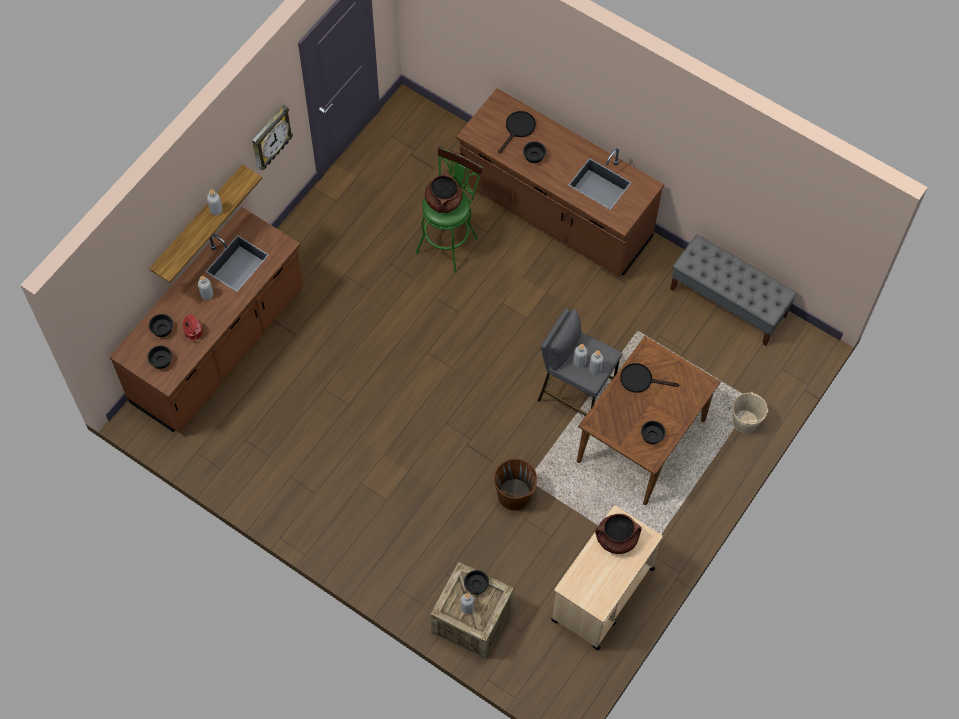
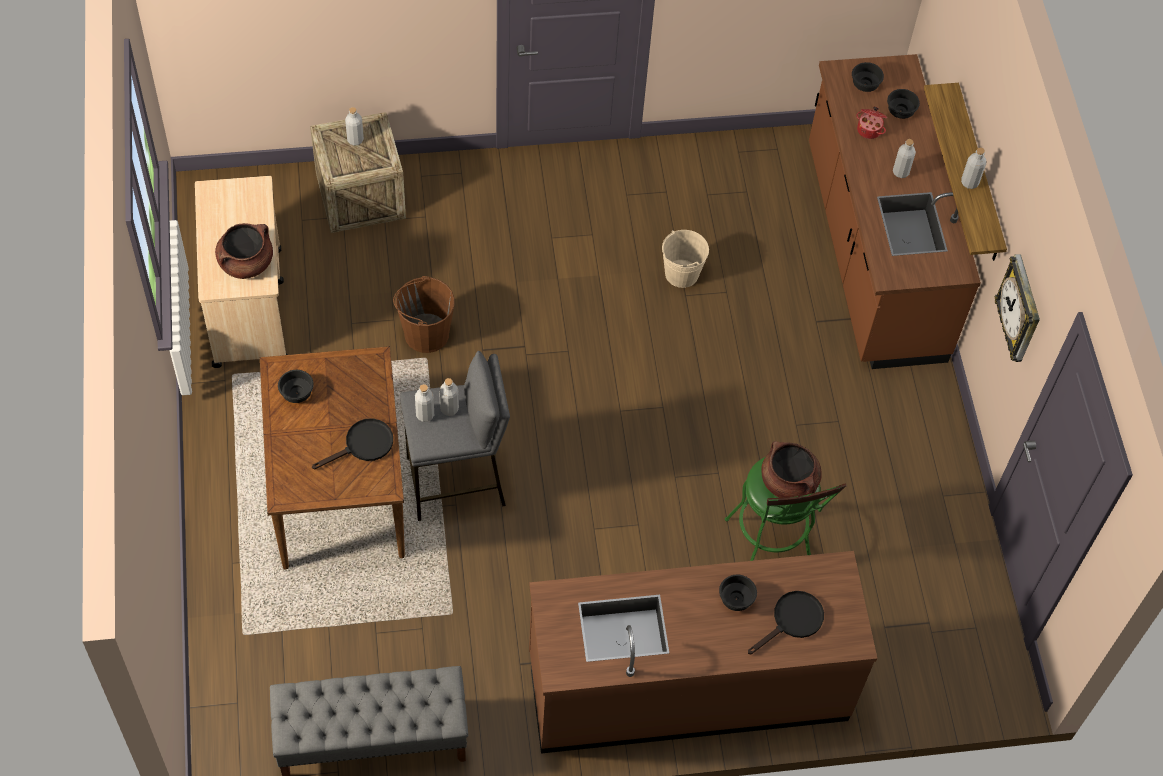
camera: 135 degrees right, 5 degrees down
black bowl [464,570,489,595] -> none
black frying pan [498,111,536,154] -> black frying pan turned 120 degrees counterclockwise [748,591,824,654]
beige bucket [733,392,768,433] -> beige bucket moved to [662,230,709,288]

